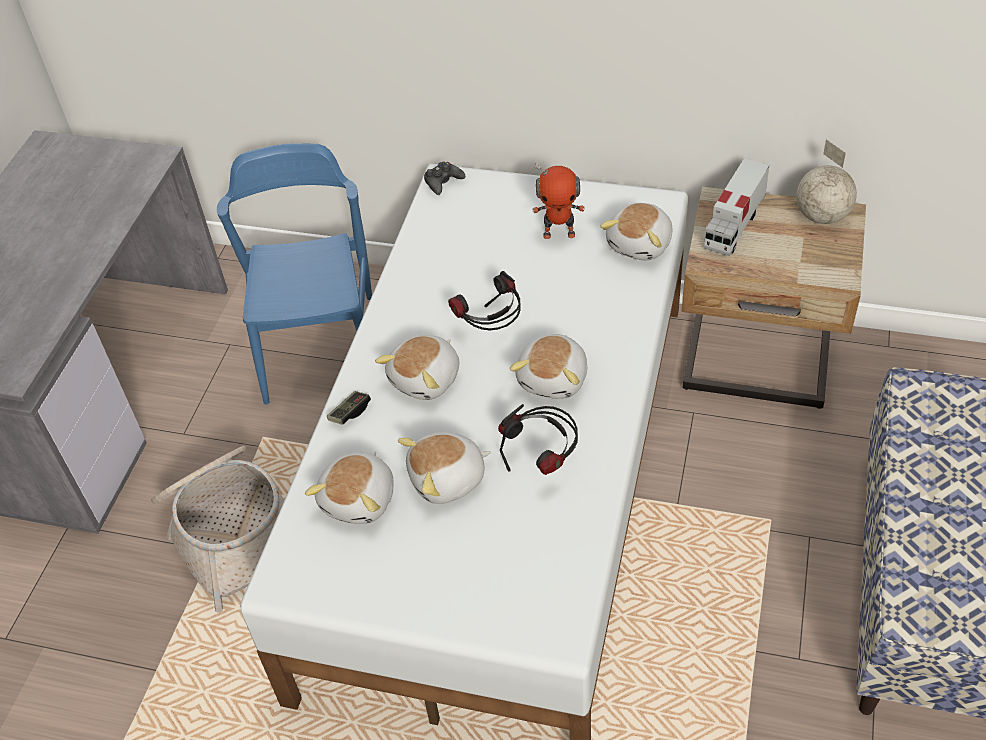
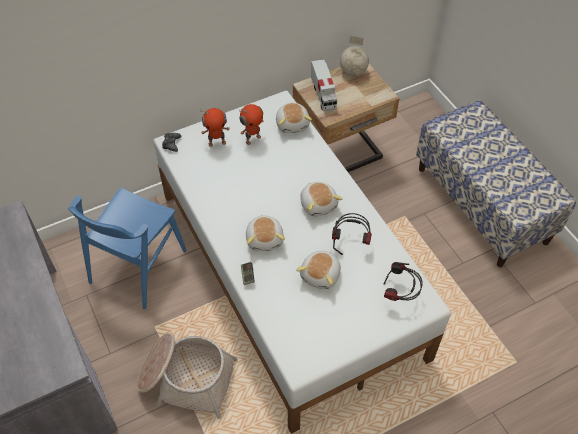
camera: 45 degrees left, 5 degrees up
blue chair [217,143,372,405] -> blue chair turned 105 degrees counterclockwise [68,188,187,309]
plush toy [305,451,394,524] -> none
headphones [448,271,521,330] -> headphones moved to [383,262,423,301]
none -> toy robot [200,108,230,147]

